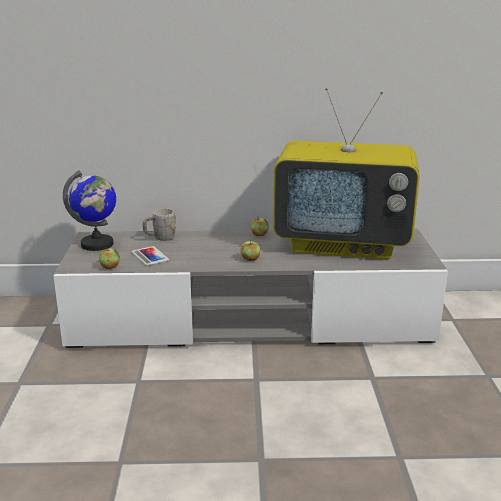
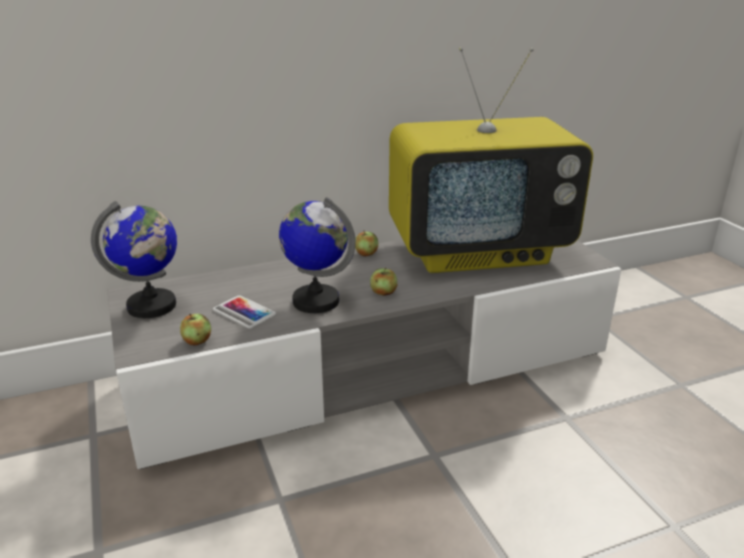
camera: 20 degrees left, 5 degrees up
grey mug [143,208,176,241] -> none
none -> globe [279,197,356,313]

